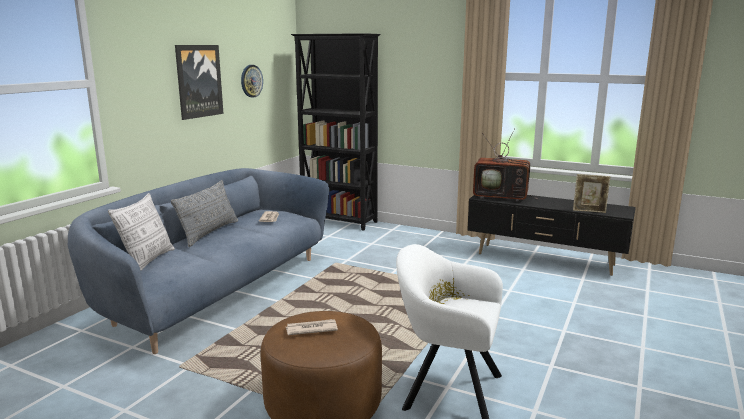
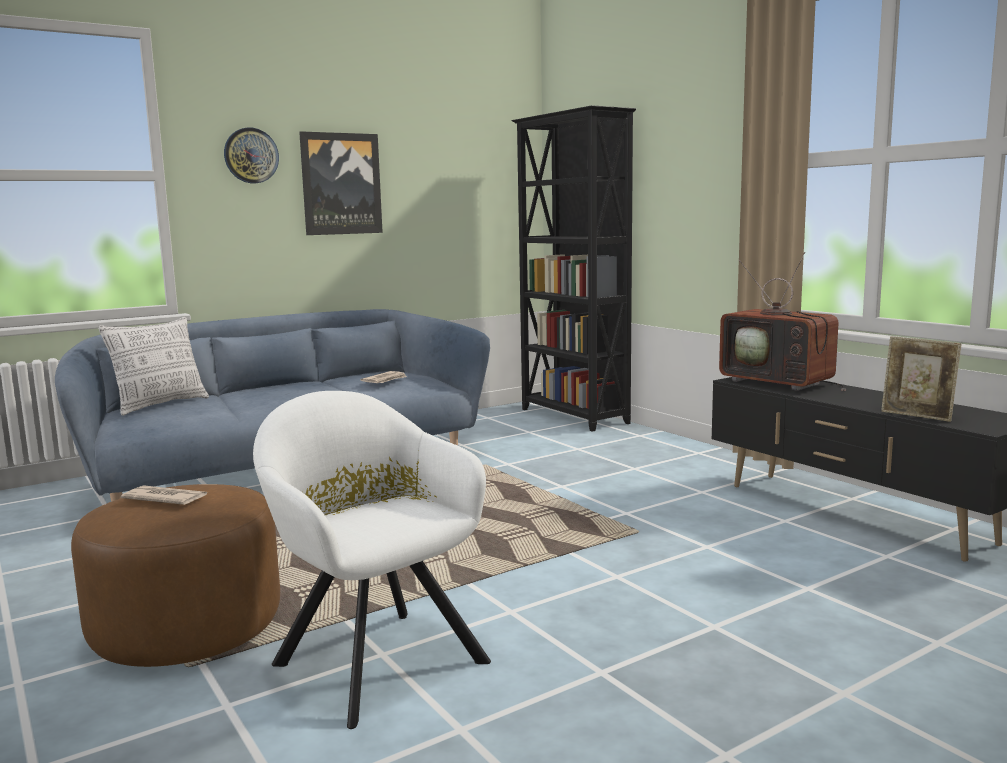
camera: 30 degrees right, 5 degrees down
grey pillow [171,180,238,247] -> none
wall clock [241,65,263,98] -> wall clock moved to [224,127,279,183]

